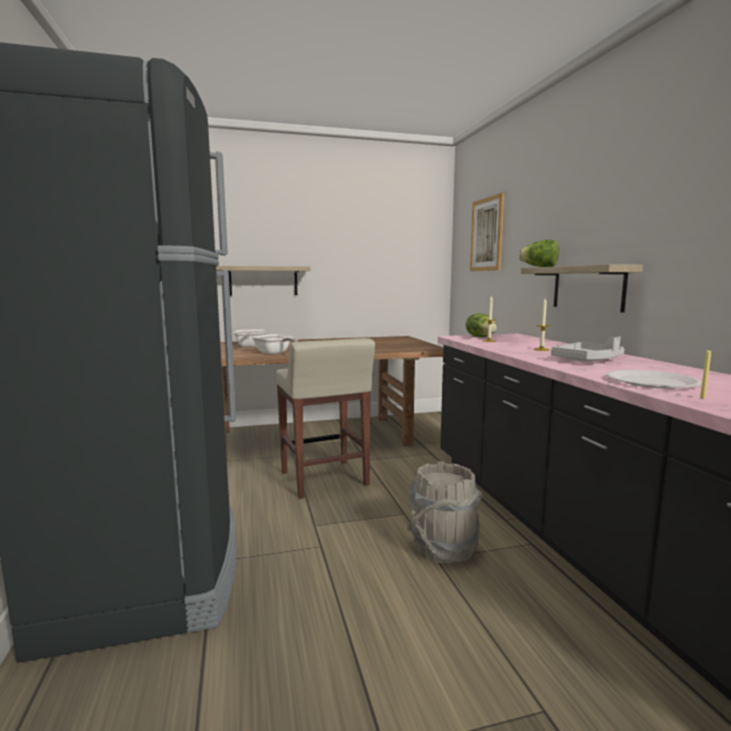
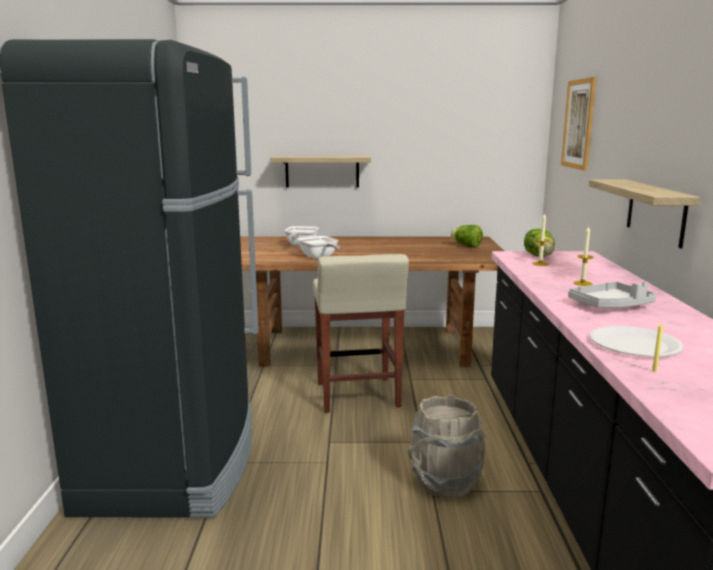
camera: 15 degrees right, 5 degrees up
lettuce [519,240,559,267] -> lettuce moved to [451,225,483,248]

